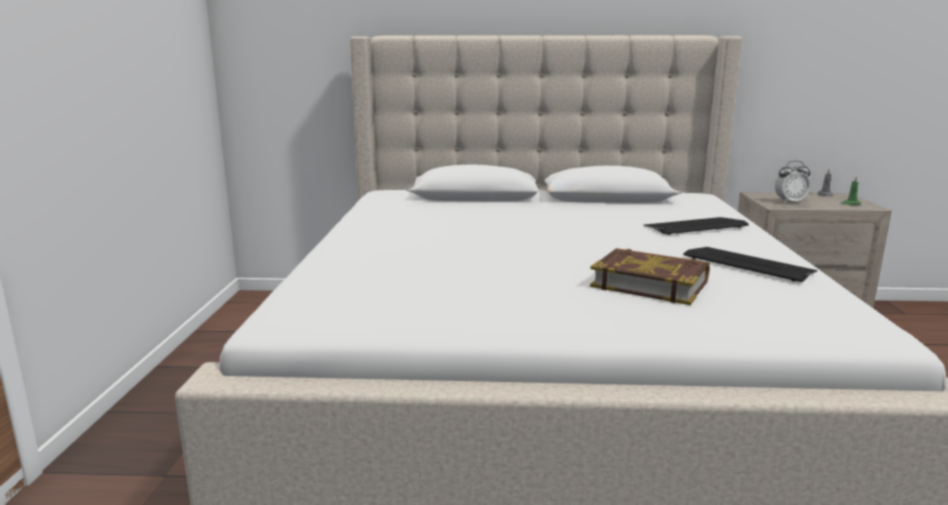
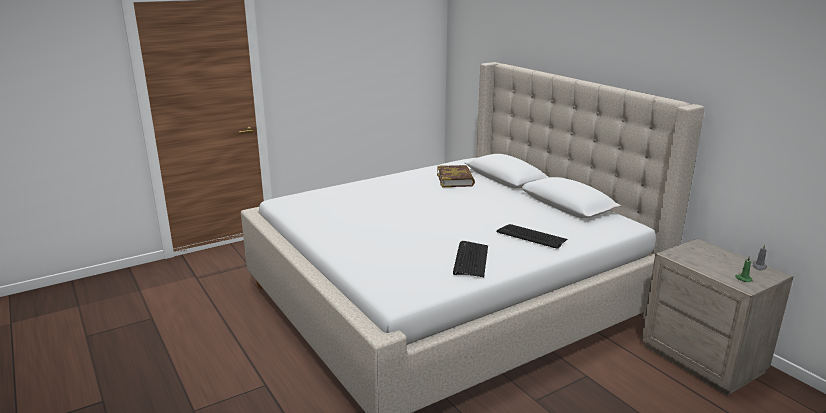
camera: 55 degrees right, 5 degrees up
book [590,248,710,305] -> book moved to [437,165,475,187]
alarm clock [775,161,810,203] -> none

